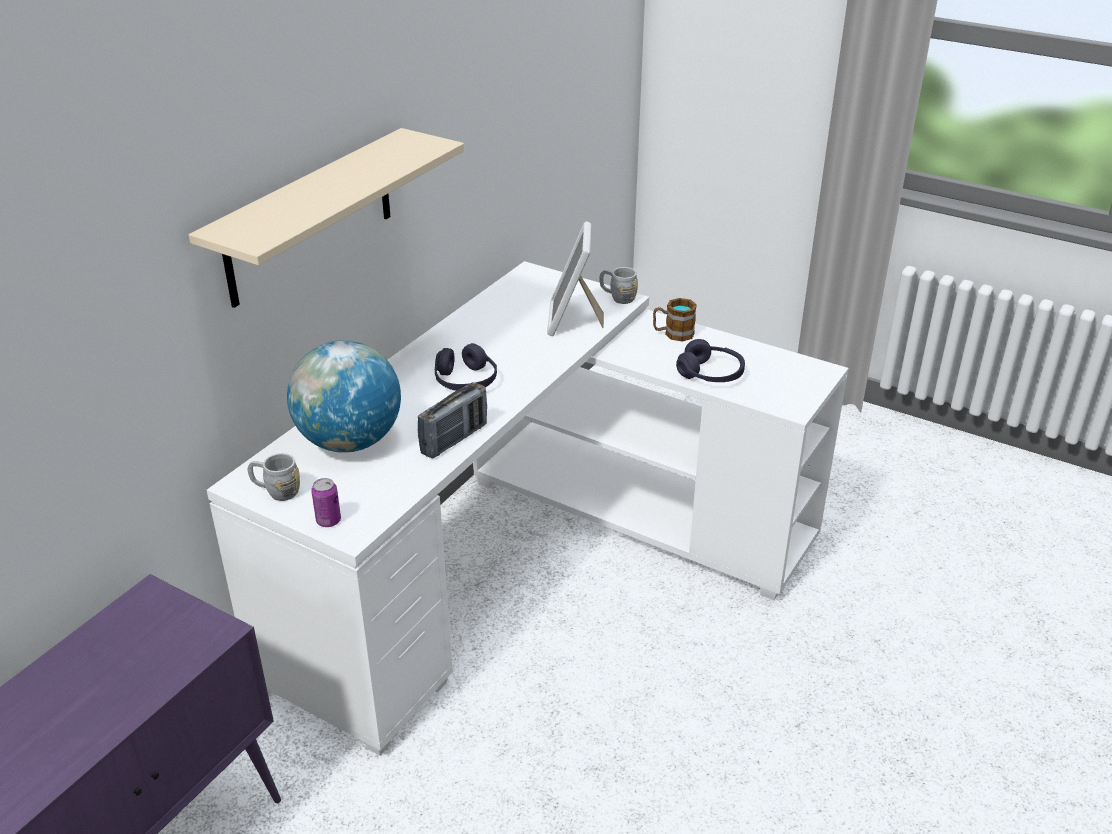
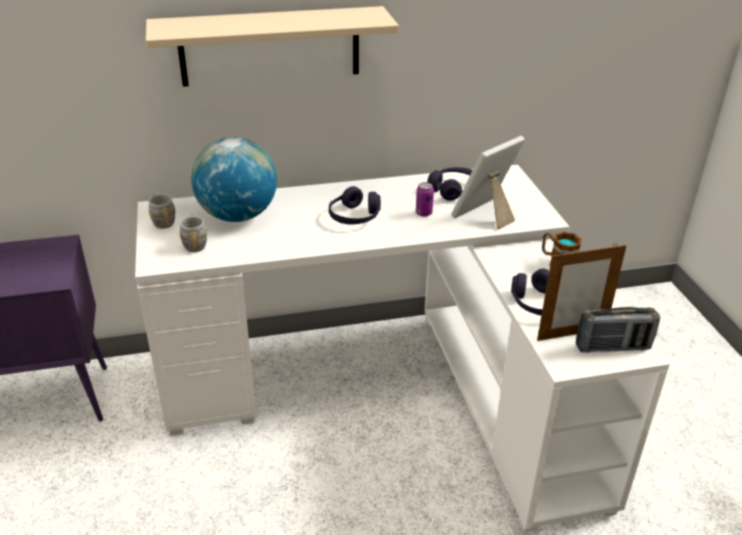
camera: 45 degrees right, 0 degrees up
can [311,478,341,527] -> can moved to [416,182,434,217]
radio [418,382,487,459] -> radio moved to [576,307,660,353]
grey mug [600,267,638,304] -> grey mug moved to [180,214,207,252]
none -> purple headphones [427,167,473,201]
none -> picture frame [537,243,627,341]

